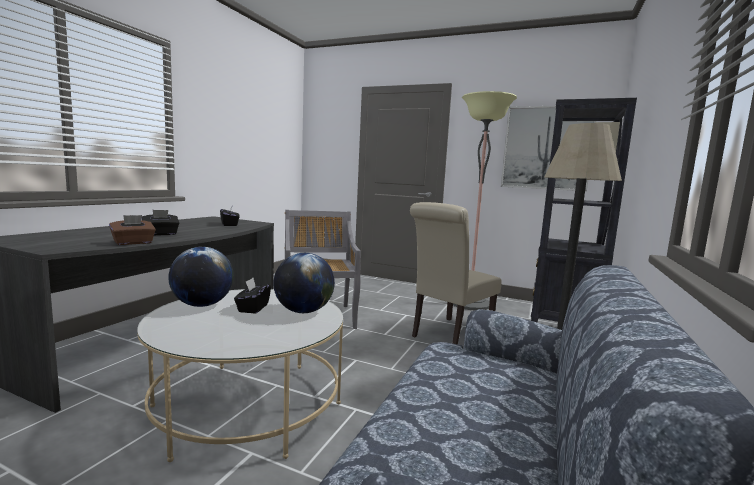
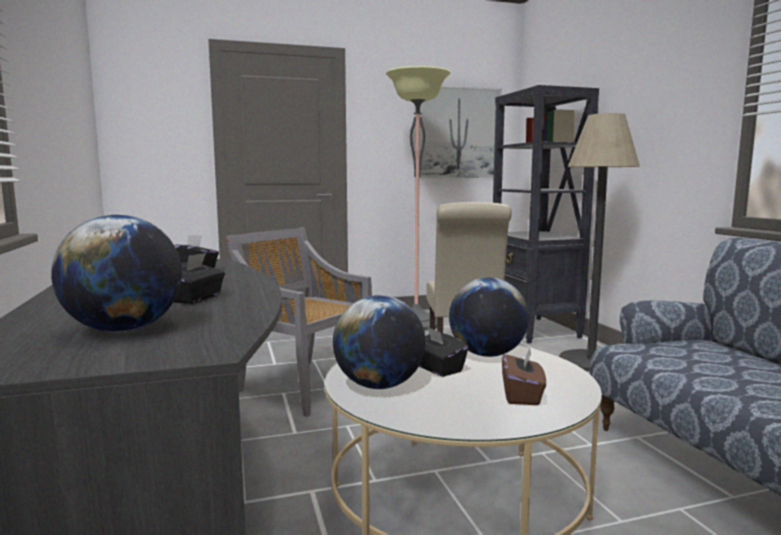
camera: 40 degrees left, 0 degrees up
brown tissue box [109,215,156,245] -> brown tissue box moved to [502,348,546,405]
none -> globe [51,215,182,332]

